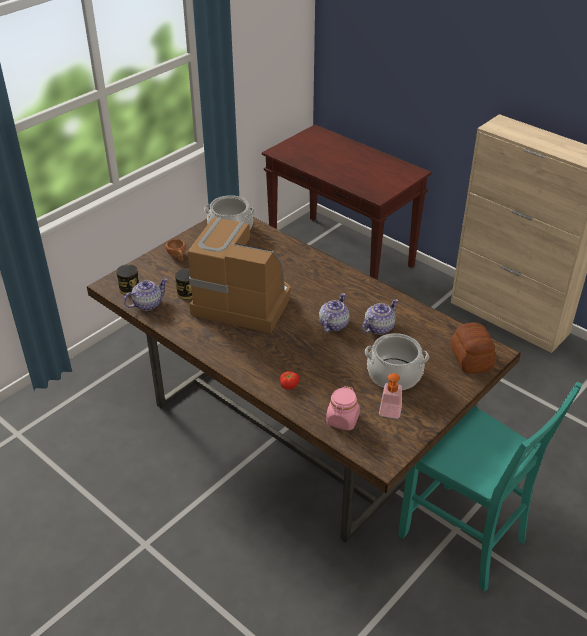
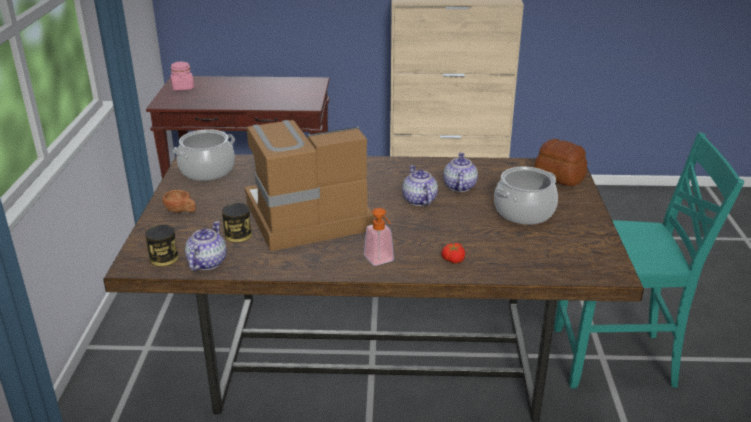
camera: 40 degrees left, 10 degrees down
pink jar [326,386,360,431] -> pink jar moved to [170,61,194,91]
soap dispenser [379,373,402,419] -> soap dispenser moved to [364,208,394,266]

